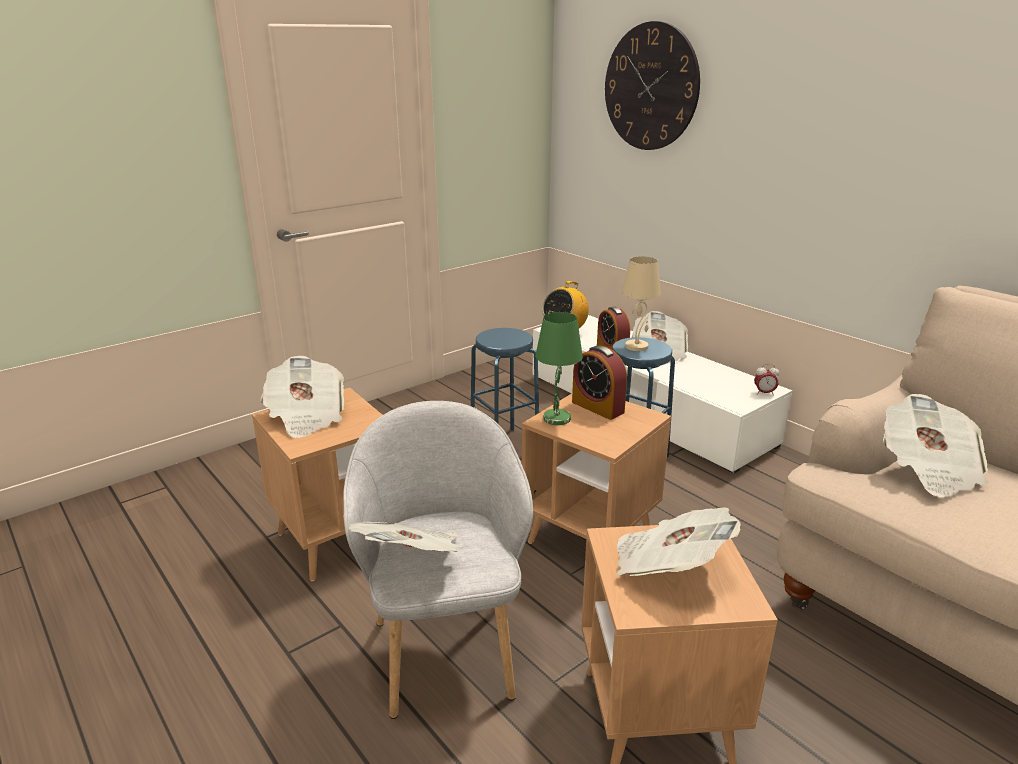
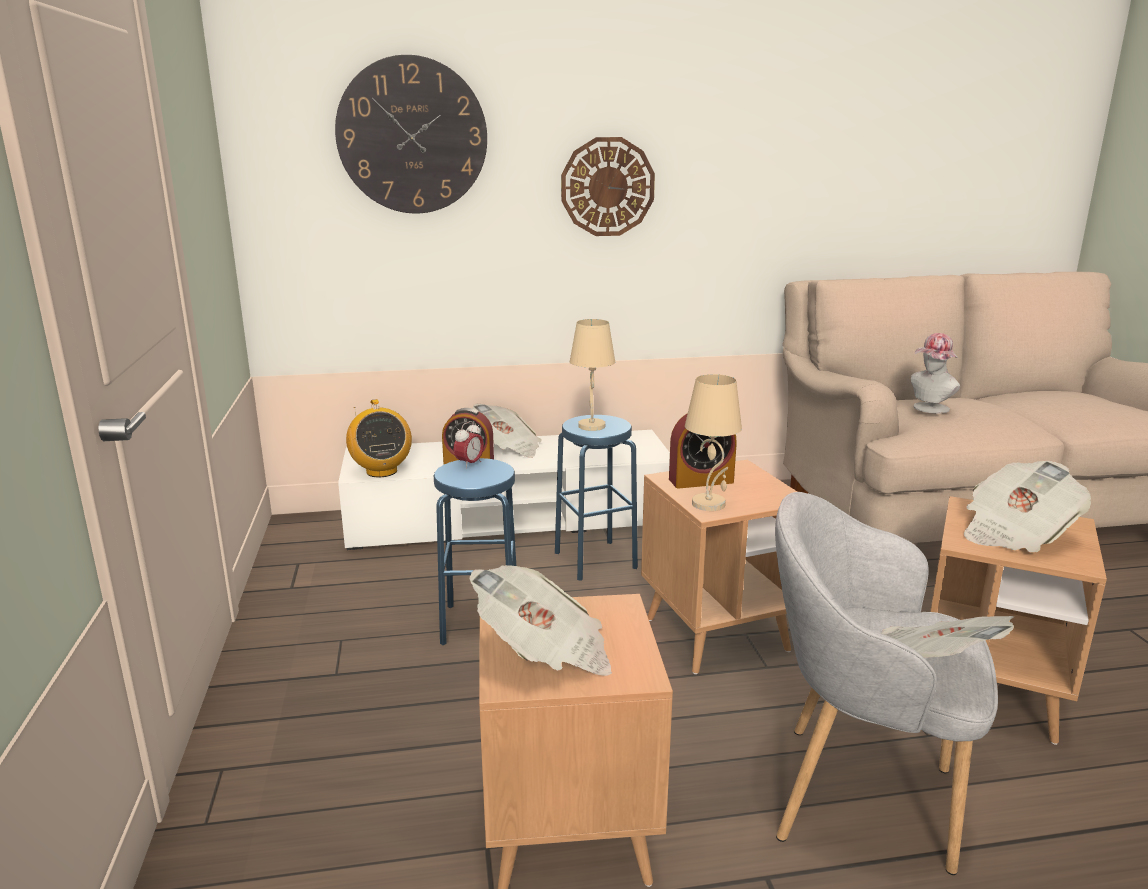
camera: 60 degrees left, 5 degrees down
green table lamp [535,312,583,425] -> beige table lamp [685,374,742,511]
alarm clock [754,364,779,395] -> alarm clock moved to [454,421,484,469]
newspaper [883,394,988,497] -> hat [911,333,960,414]
none -> wall clock [561,137,655,236]

